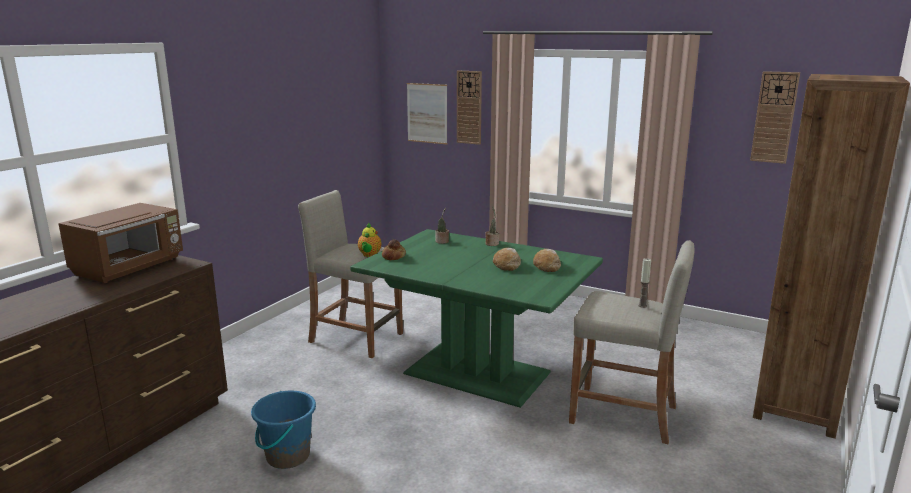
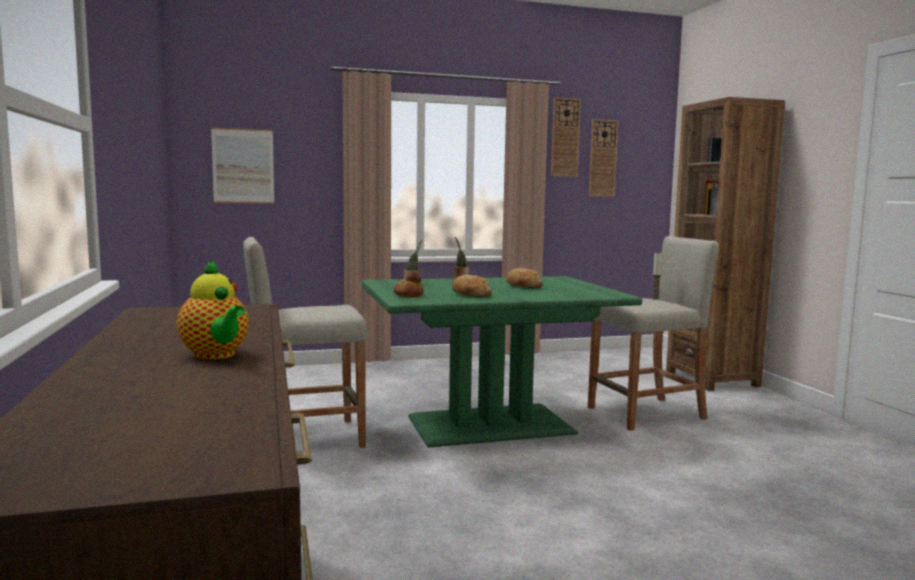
camera: 45 degrees left, 10 degrees down
brown microwave [58,203,183,283] -> none
blue bucket [251,391,316,469] -> none
teapot [358,223,381,257] -> teapot moved to [177,259,249,359]
wall clock [457,71,482,145] -> wall clock moved to [551,97,581,177]
bread [533,249,561,272] -> bread moved to [452,275,492,297]

